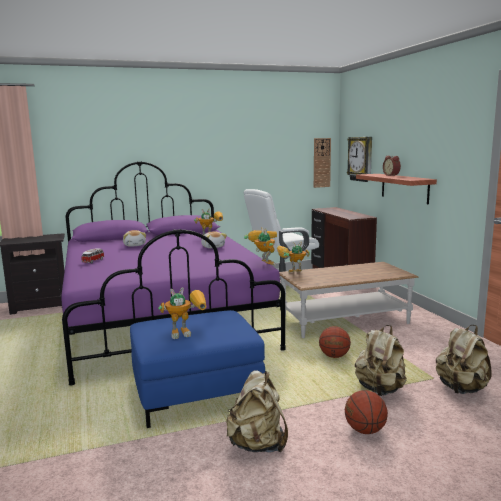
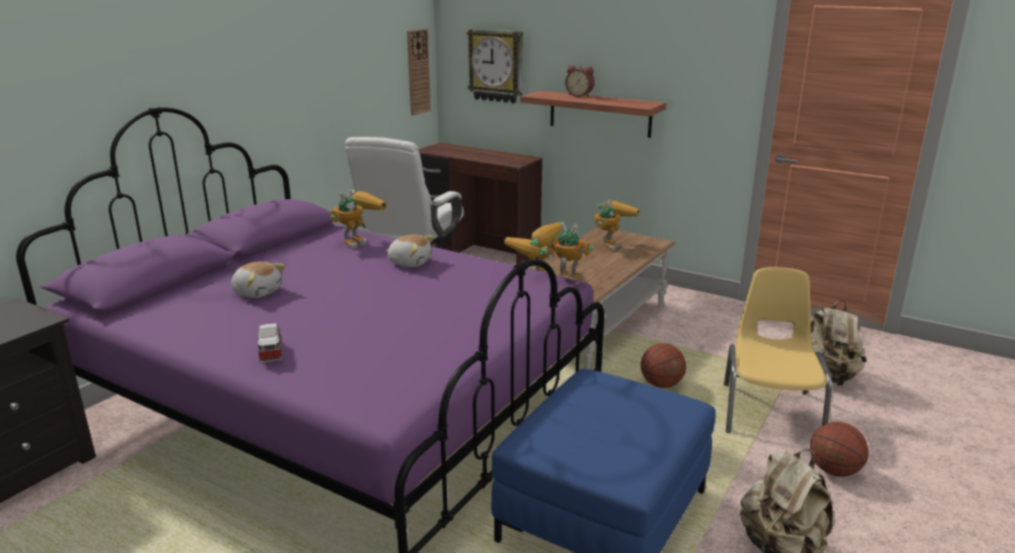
camera: 40 degrees left, 10 degrees up
toy robot [158,287,206,339] -> toy robot moved to [594,199,640,251]
beige backpack [355,325,407,396] -> yellow chair [724,267,832,433]

